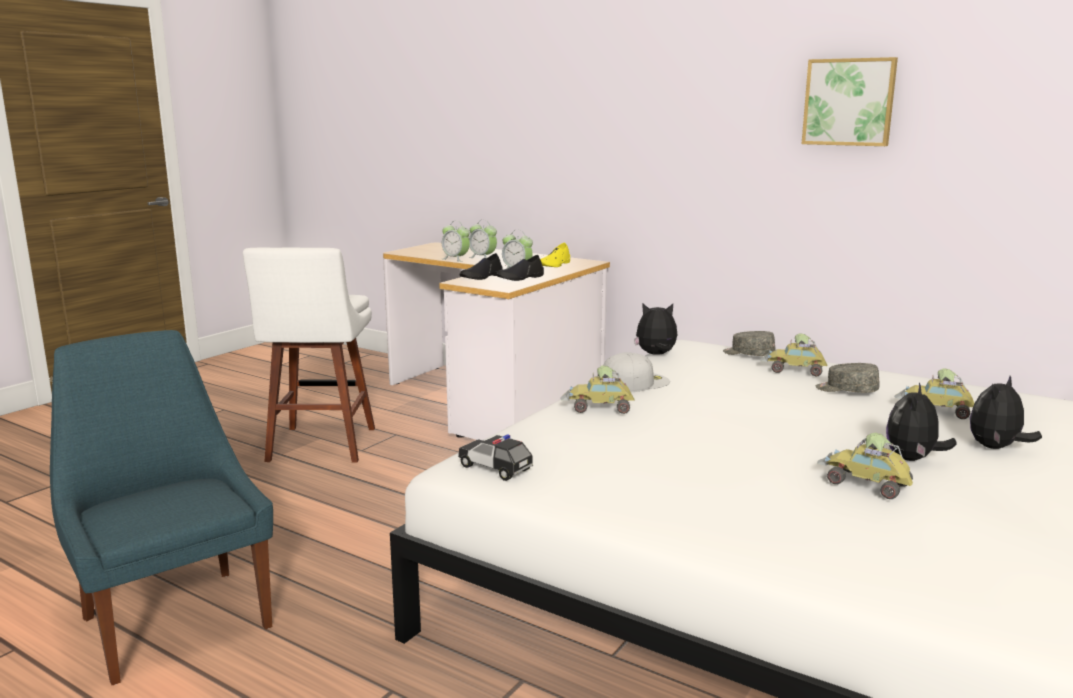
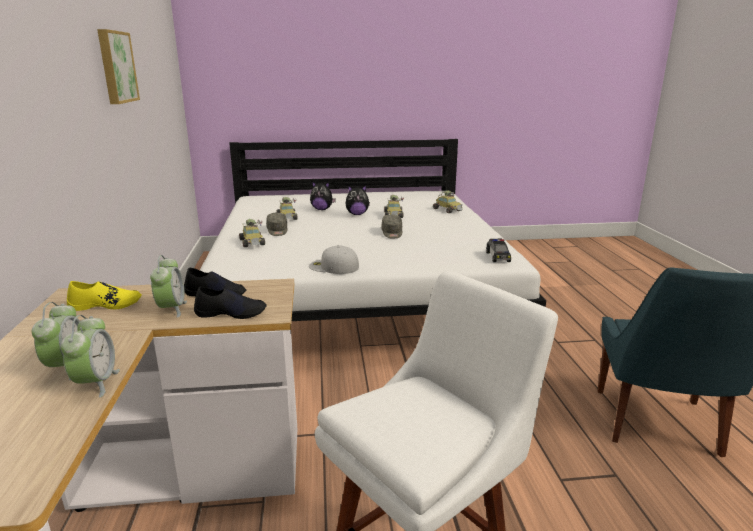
camera: 130 degrees left, 5 degrees up
toy car [560,366,635,414] -> toy car moved to [433,190,463,213]
plush toy [634,304,677,355] -> none
grey cap [723,331,775,356] -> grey cap moved to [381,214,402,238]

